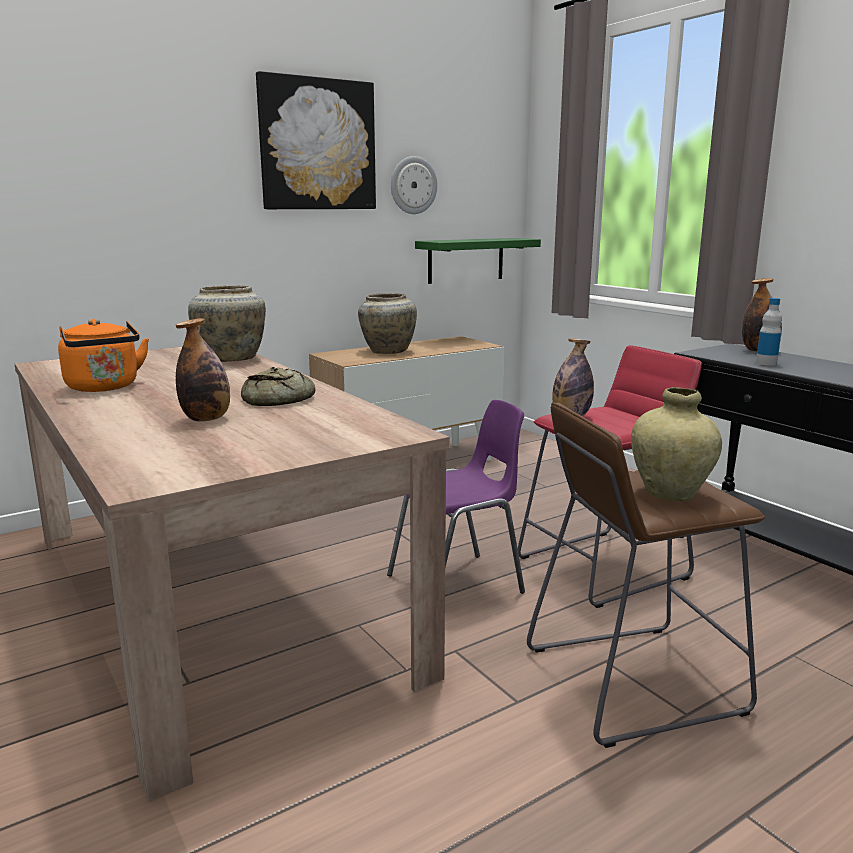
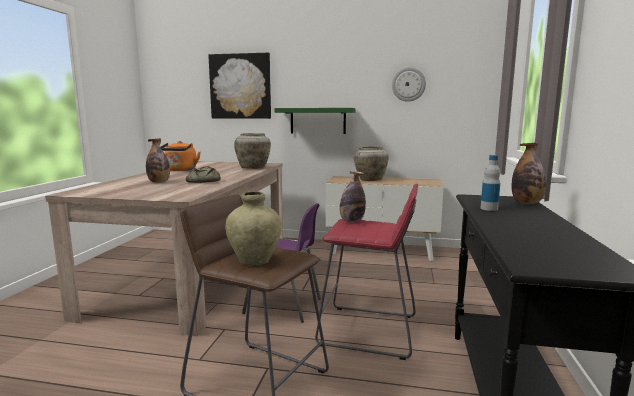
camera: 45 degrees right, 5 degrees down
picture [256,71,376,209] -> picture moved to [208,53,271,119]
green shelf [415,238,541,284] -> green shelf moved to [274,108,356,134]

